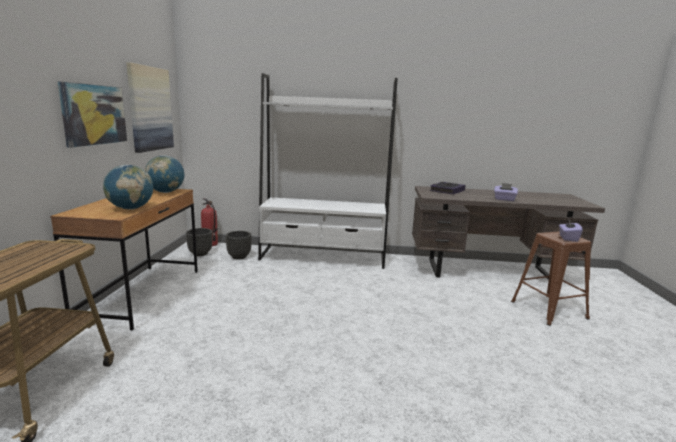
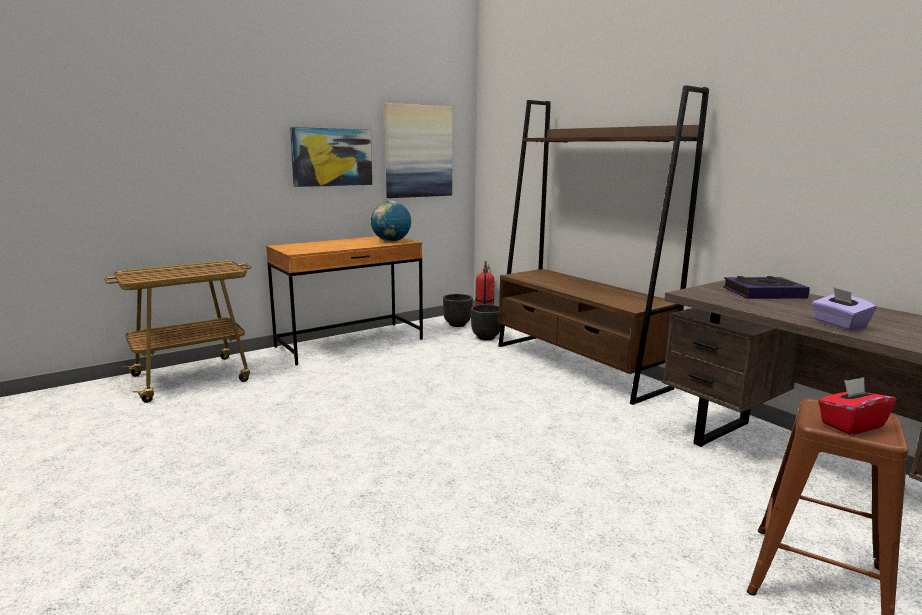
camera: 50 degrees right, 0 degrees up
globe [103,165,153,210] -> none
white bookcase [258,73,398,269] -> brown bookcase [498,85,709,405]
purple tissue box [559,218,583,242] -> red tissue box [818,377,896,435]

